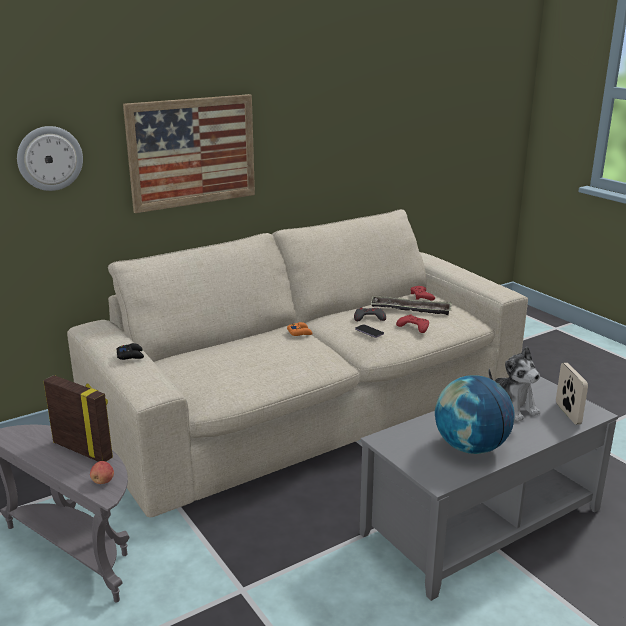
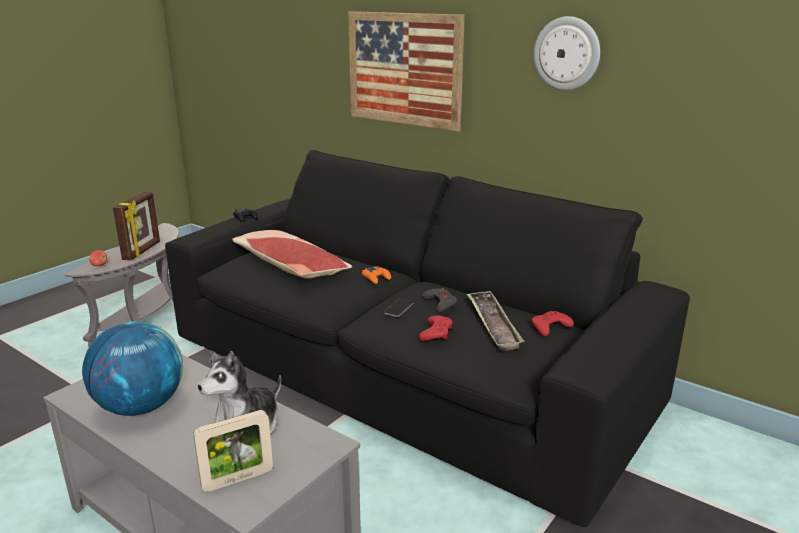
camera: 70 degrees right, 0 degrees up
wall clock [17,126,83,191] -> wall clock moved to [533,16,600,90]
beige sofa [67,209,528,518] -> black sofa [165,150,690,527]
none -> pillow [232,230,352,279]

